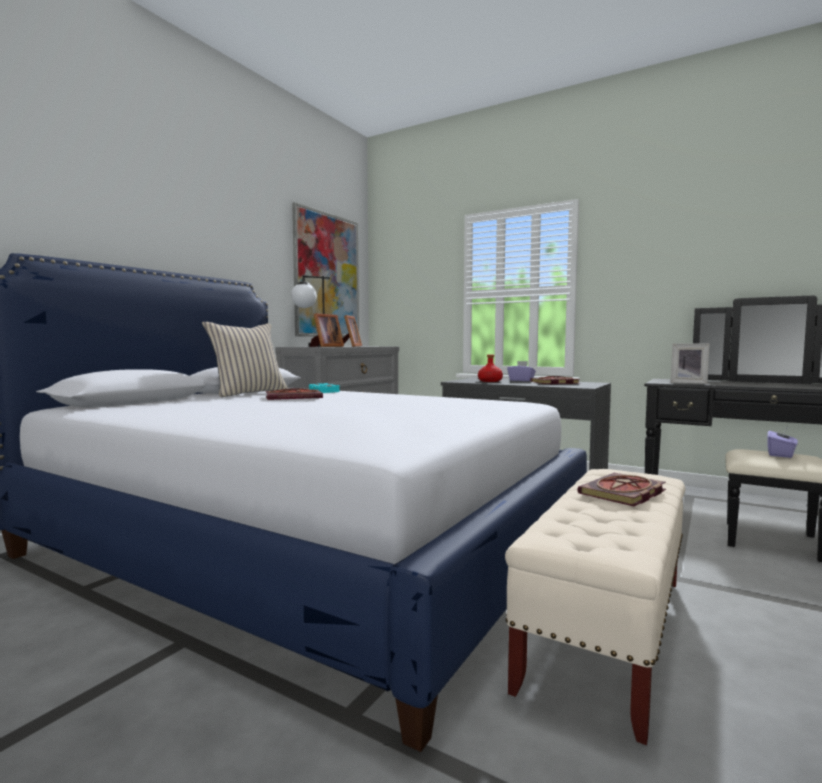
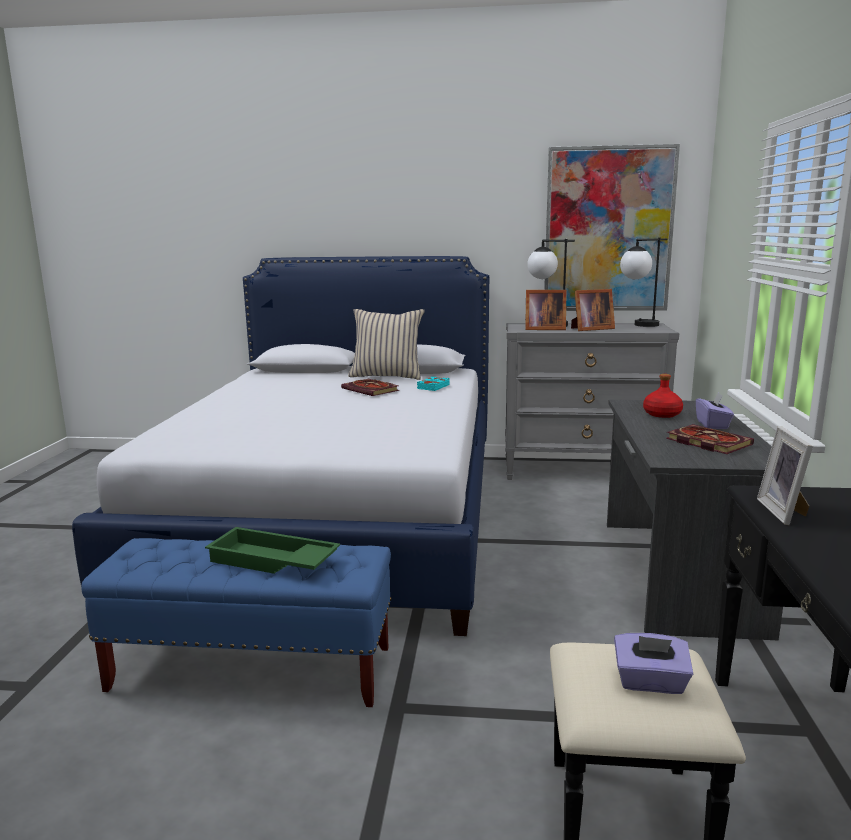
camera: 65 degrees right, 10 degrees up
beige bench [505,469,685,745] -> blue bench [81,538,391,707]
book [577,473,666,506] -> green tray [205,527,340,574]
none -> table lamp [620,238,667,327]

